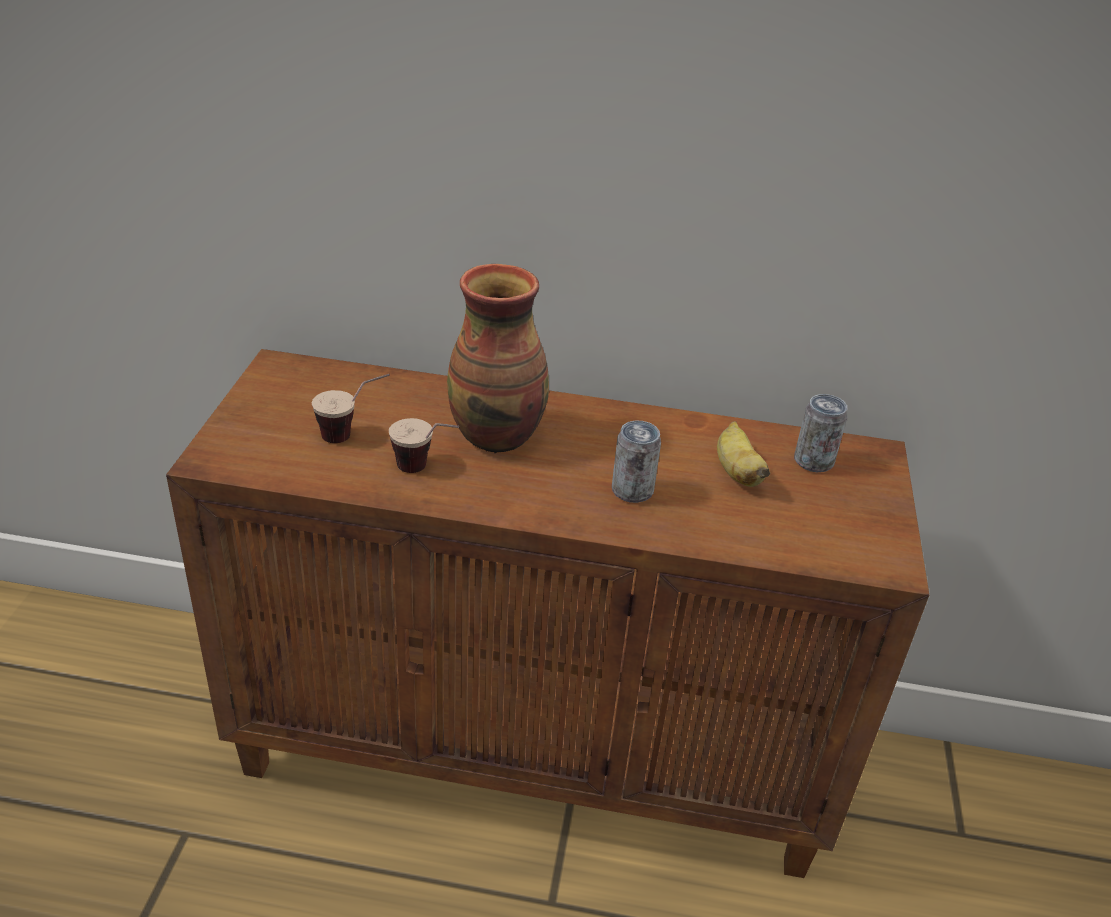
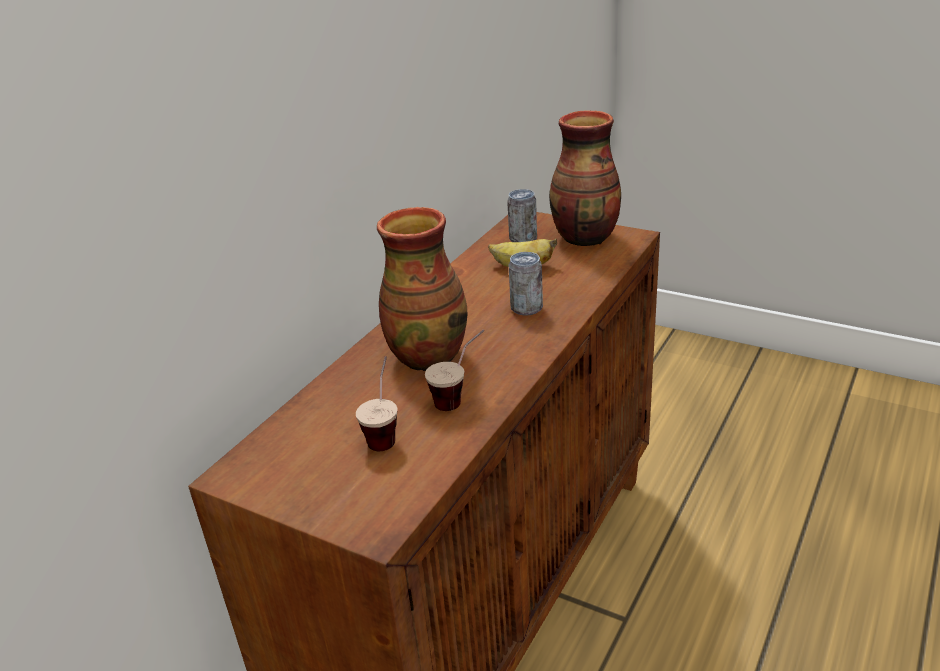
camera: 65 degrees left, 5 degrees down
none -> vase [549,110,621,246]

